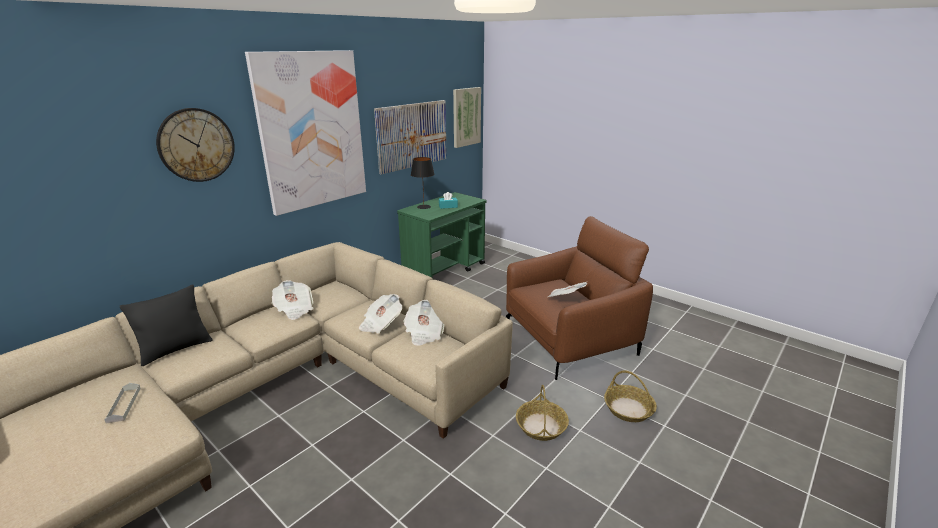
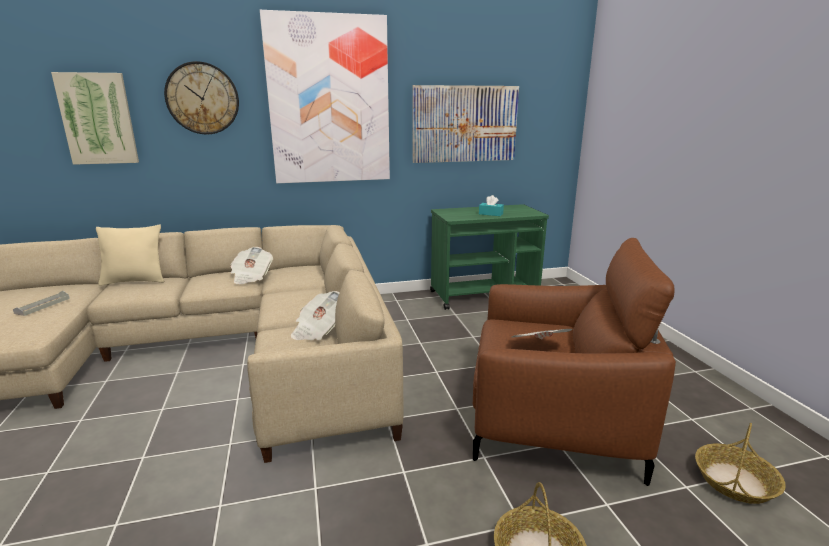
camera: 35 degrees right, 5 degrees down
black pillow [120,284,213,366] -> beige pillow [96,225,164,286]
newspaper [359,294,402,334] -> none
black table lamp [411,157,435,209] -> none
picture [453,87,481,148] -> picture moved to [51,72,139,165]
basket [516,385,569,441] -> basket moved to [695,423,786,504]

